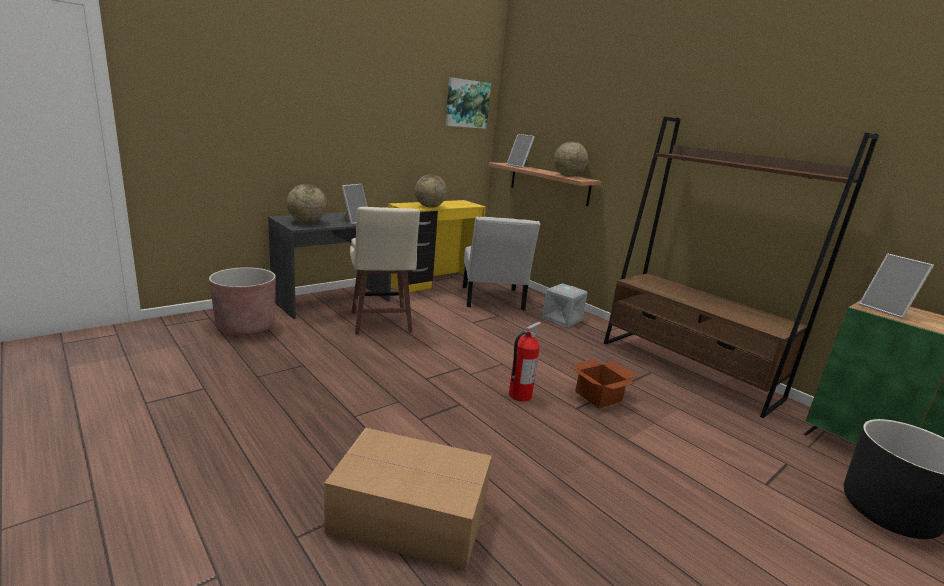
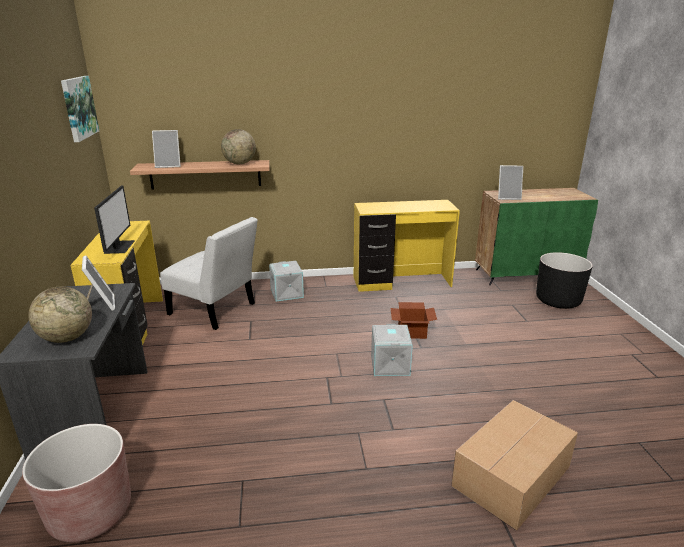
camera: 55 degrees left, 5 degrees up
beige stool [350,207,420,335] -> none
globe [415,174,447,208] -> monitor [94,185,135,254]
fire extinguisher [509,322,541,402] -> grey storage box [371,324,413,376]
brown bookcase [604,117,879,418] -> yellow desk [354,200,460,292]

